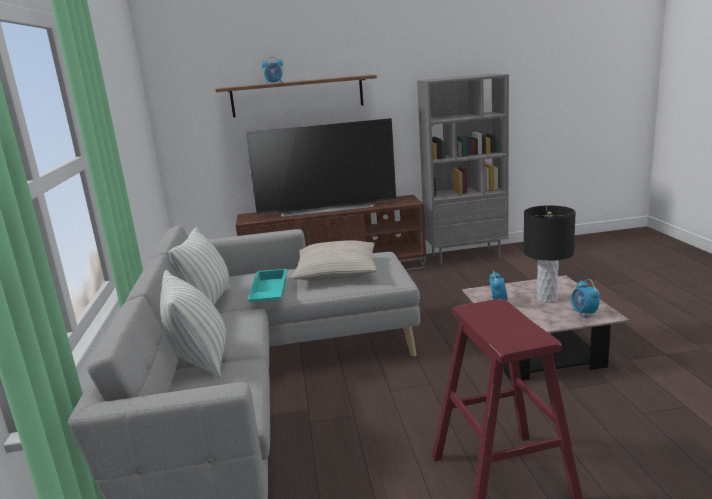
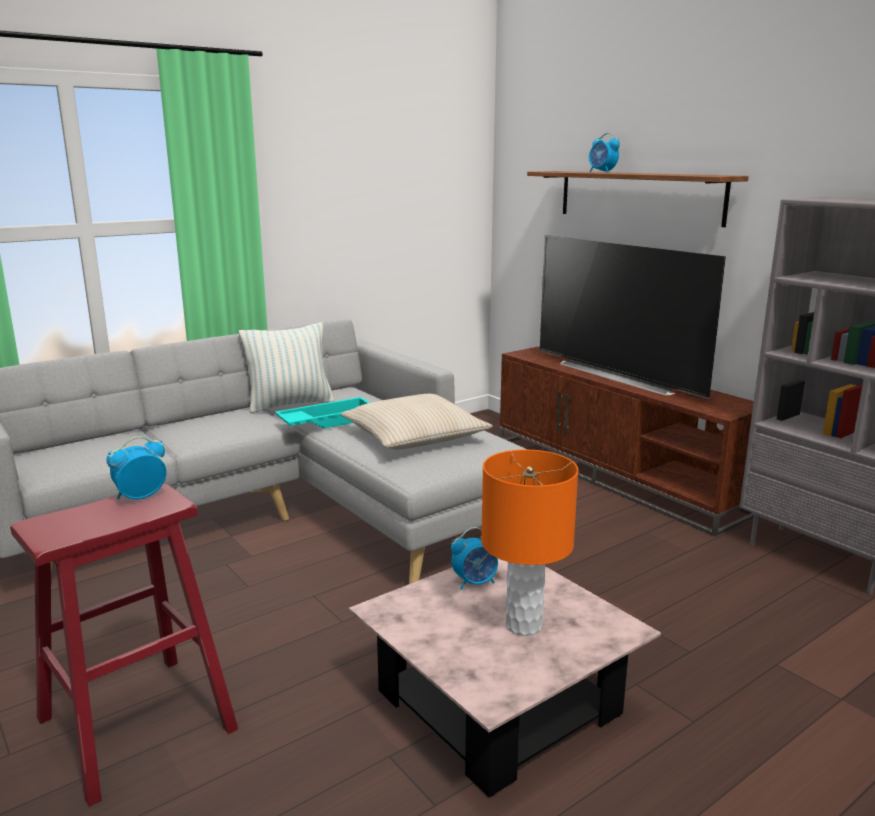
camera: 60 degrees right, 0 degrees up
pillow [160,270,226,379] -> none
black table lamp [523,205,576,303] -> orange table lamp [481,449,579,636]
alarm clock [571,279,600,319] -> alarm clock moved to [106,436,167,500]

